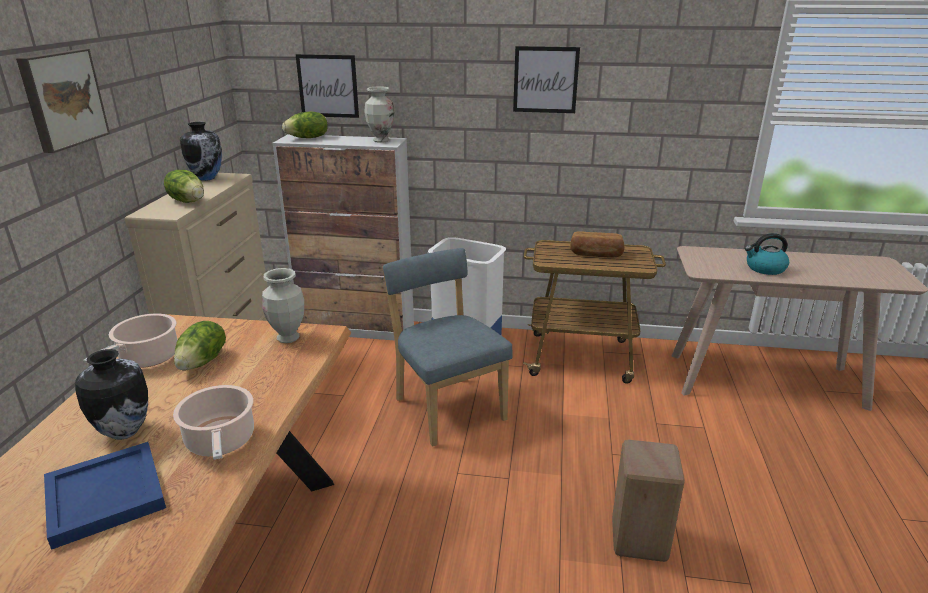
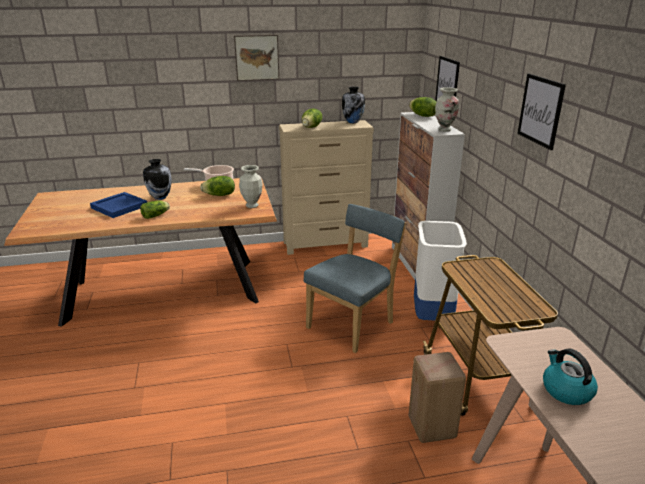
camera: 70 degrees right, 0 degrees up
cooking pot [173,385,254,460] -> lettuce [140,200,170,219]
bread [570,231,624,258] -> none
beige stool [612,440,685,562] -> beige stool moved to [408,352,466,443]

